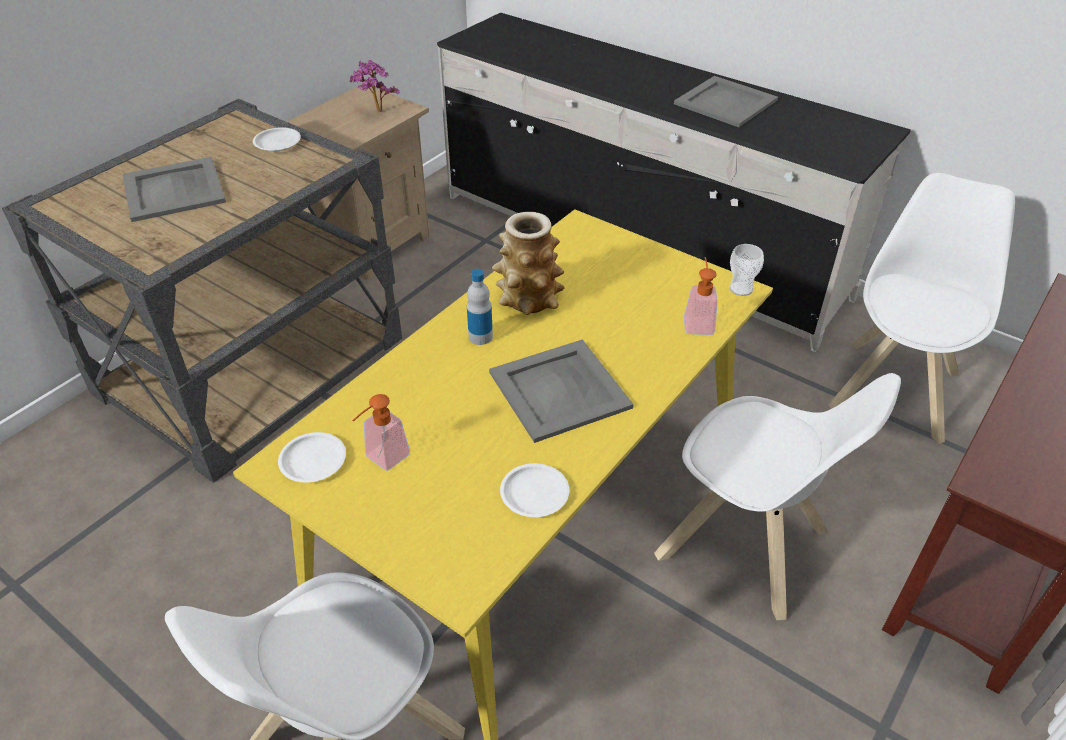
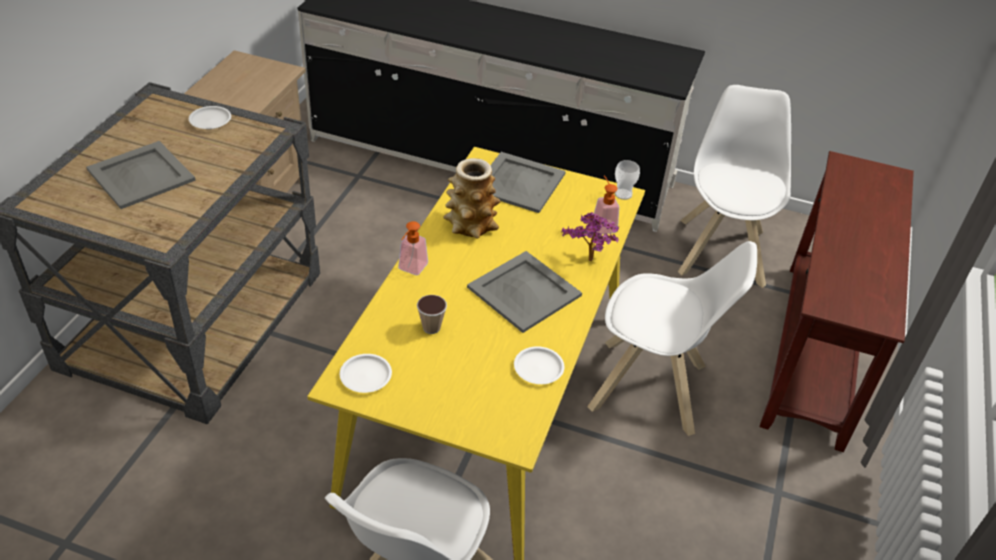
camera: 20 degrees left, 0 degrees up
potted plant [350,60,400,112] -> potted plant moved to [561,212,619,261]
soap dispenser [352,394,410,471] -> soap dispenser moved to [398,221,428,275]
bottle [467,269,493,345] -> none
grey tray [674,76,778,127] -> grey tray moved to [491,152,566,213]
none -> cup [417,295,447,334]

